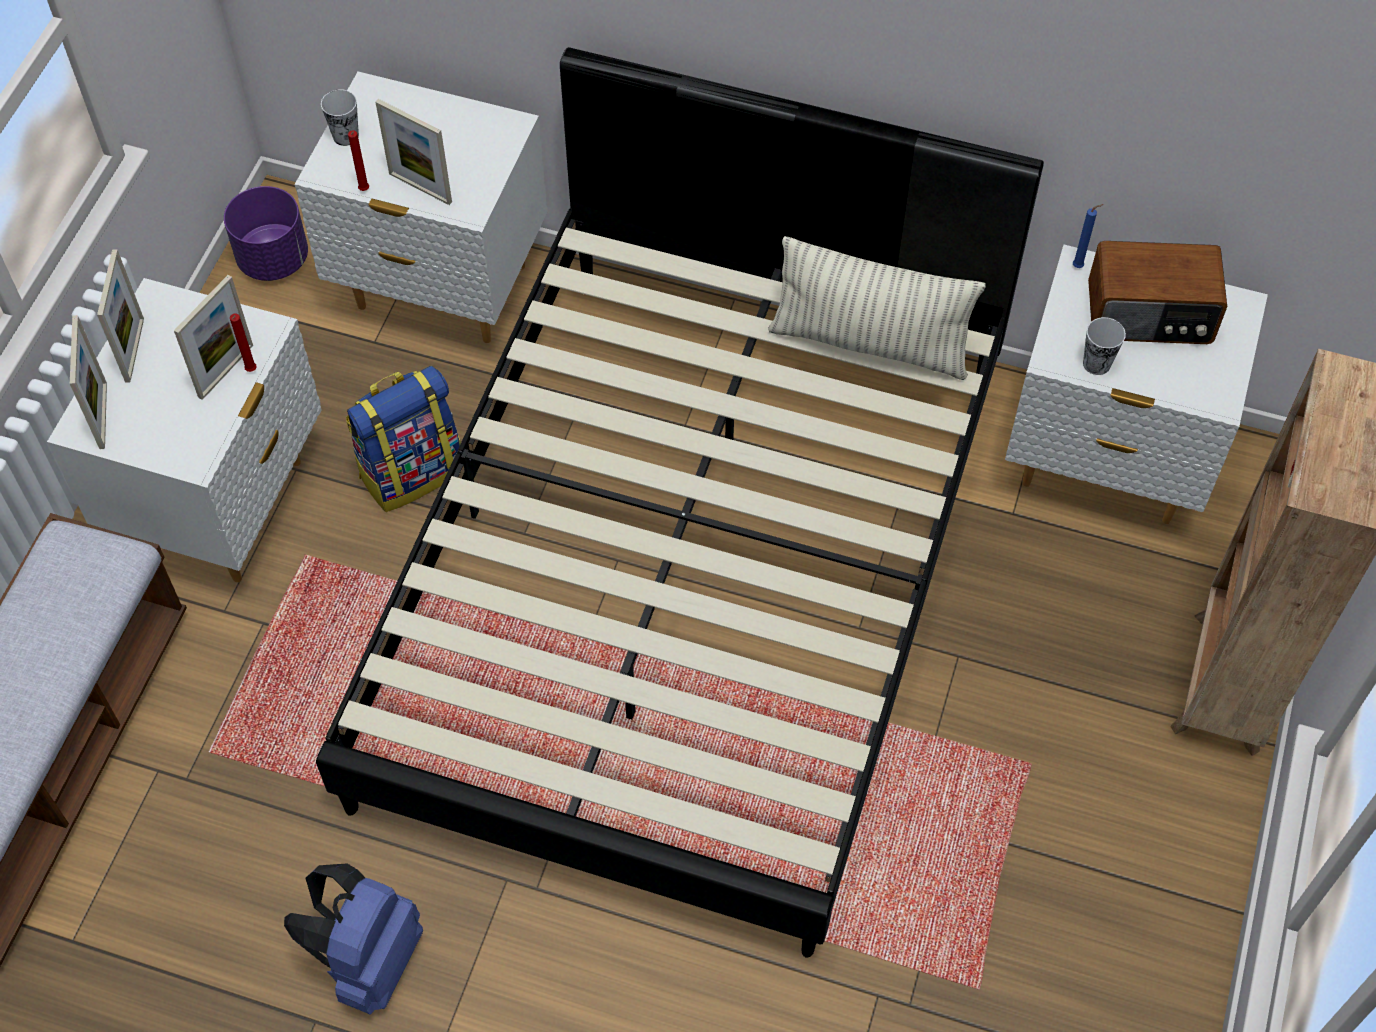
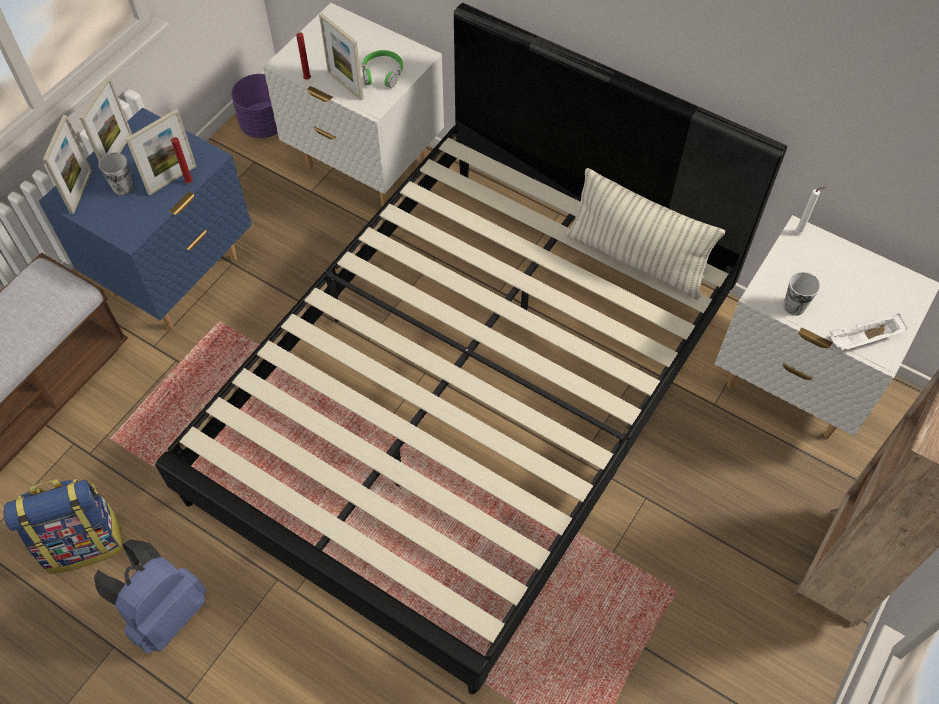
camera: 15 degrees right, 0 degrees up
white nightstand [47,278,322,582] -> blue nightstand [39,108,251,329]
cup [321,89,359,146] -> cup moved to [99,153,133,196]
backpack [346,366,461,512] -> backpack moved to [4,479,123,574]
blue candle [1073,204,1104,268] -> white candle [795,187,827,234]
radio [1088,241,1227,344] -> none
none -> green headphones [362,50,403,88]
none -> white tray [829,313,907,351]

